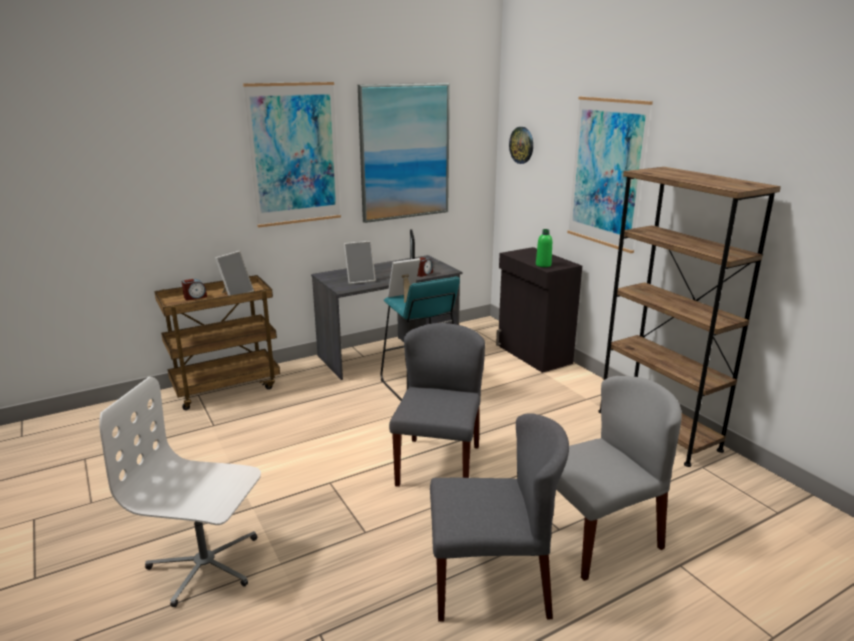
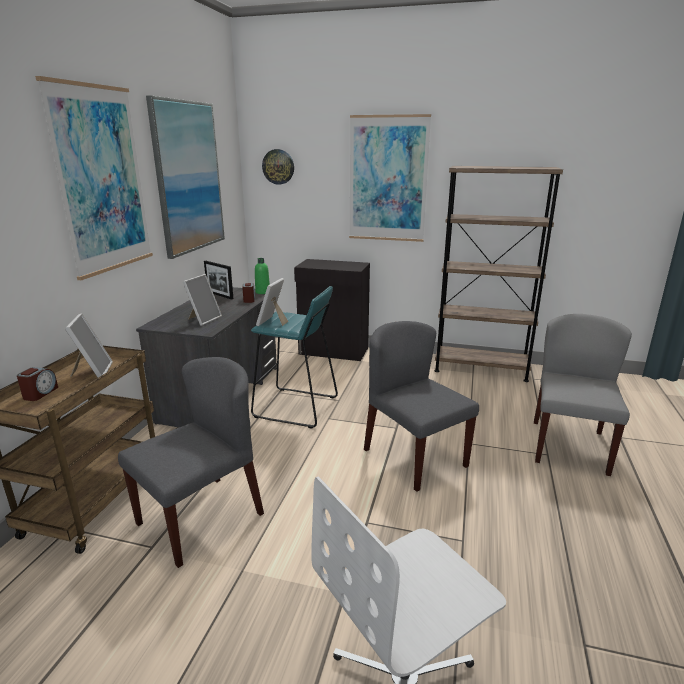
camera: 45 degrees left, 0 degrees up
grey chair [430,413,569,622] -> grey chair moved to [118,357,264,568]
green bottle [536,229,552,267] -> green bottle moved to [255,258,270,294]

